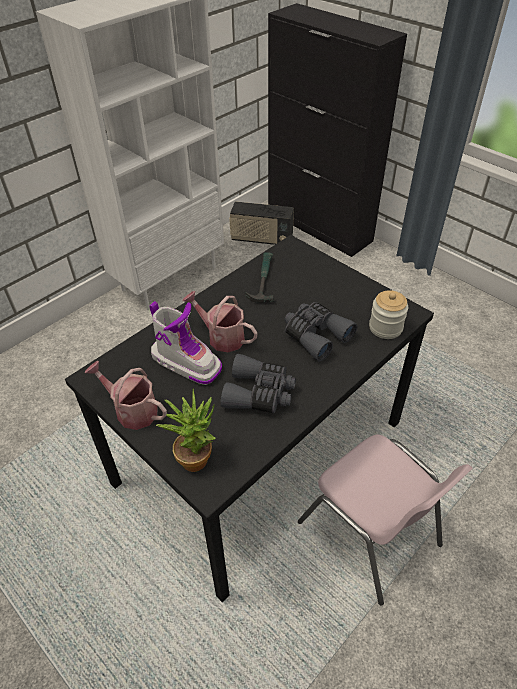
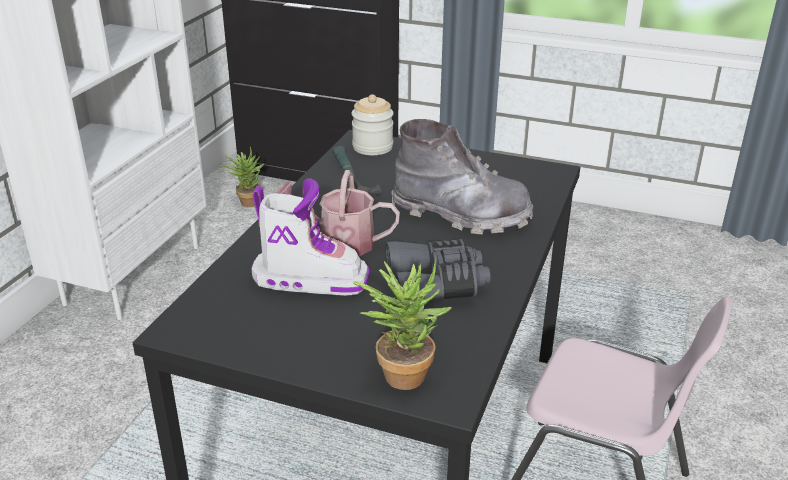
camera: 25 degrees left, 15 degrees down
watering can [85,361,167,430] -> none
radio [229,201,294,245] -> potted plant [221,146,264,207]
grey binoculars [284,302,357,361] -> grey boot [391,119,533,235]
jar [369,290,408,339] -> jar moved to [352,94,394,155]

